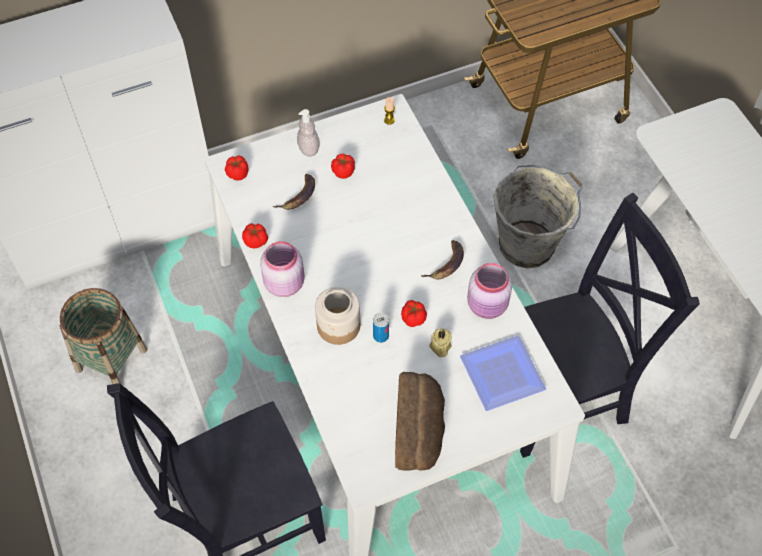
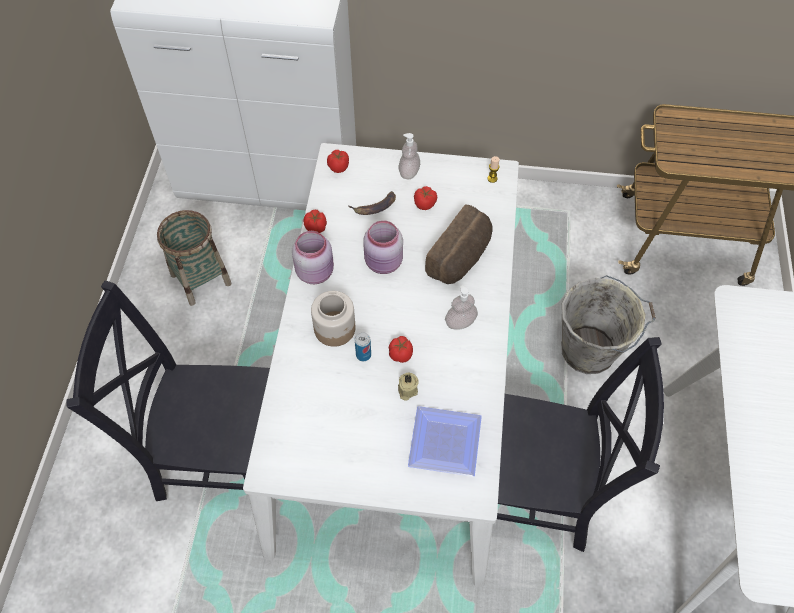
camera: 30 degrees right, 0 degrees up
bread [395,372,445,471] -> bread moved to [425,204,493,284]
banana [421,240,464,279] -> soap dispenser [445,285,478,330]
pink jar [467,263,512,319] -> pink jar moved to [363,221,403,274]

